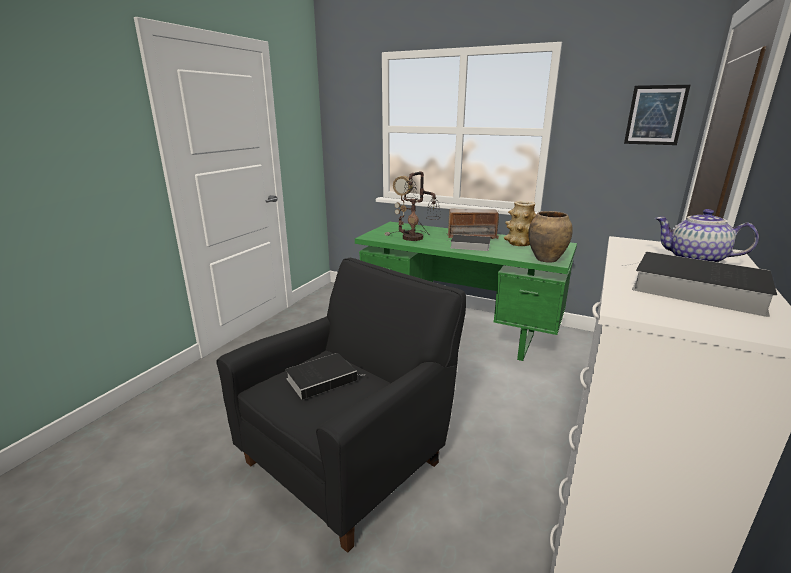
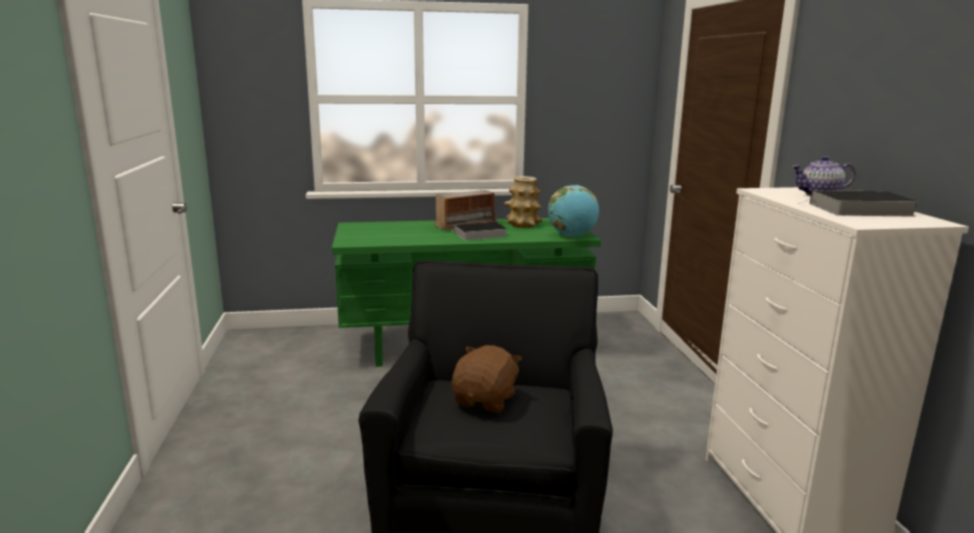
camera: 35 degrees left, 5 degrees down
book [286,353,366,400] -> brown plush toy [452,345,522,412]
table lamp [385,171,441,241] -> none
brown vase [528,211,573,263] -> globe [548,185,599,236]
picture [624,85,690,145] -> none

